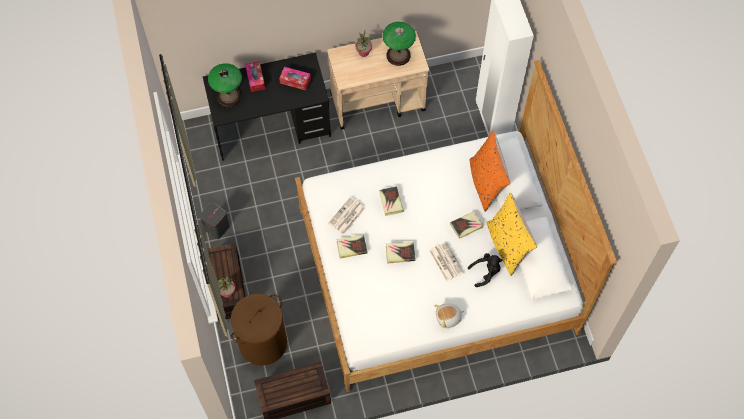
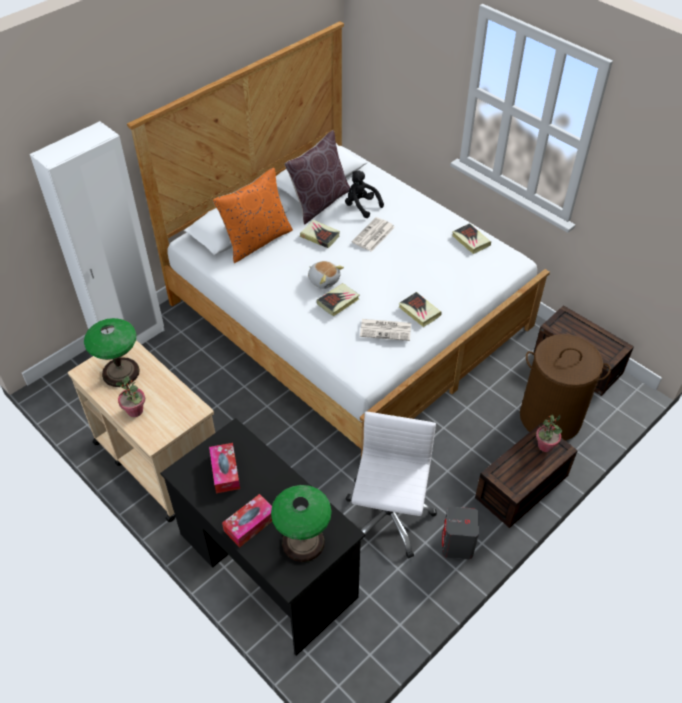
camera: 120 degrees left, 15 degrees down
book [386,242,416,264] -> book moved to [452,223,491,254]
plush toy [434,303,464,328] -> plush toy moved to [308,261,344,289]
yellow pillow [487,193,537,276] -> brown pillow [285,130,350,225]
none -> white office chair [346,412,437,558]

